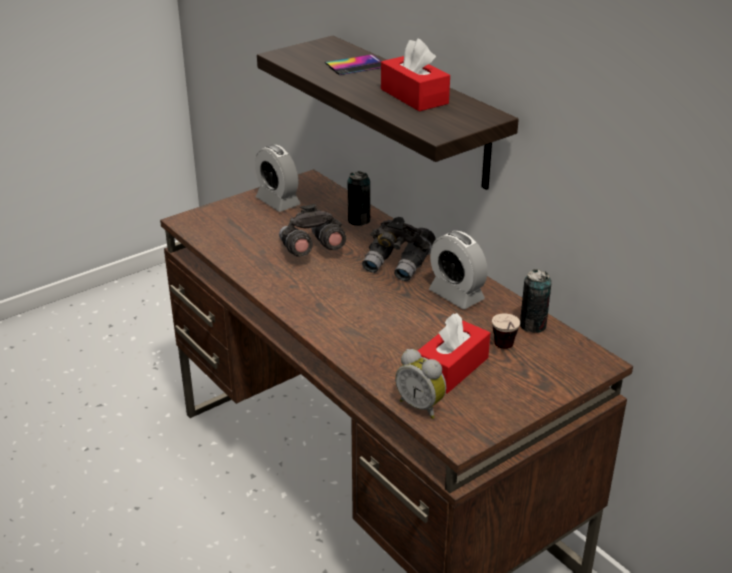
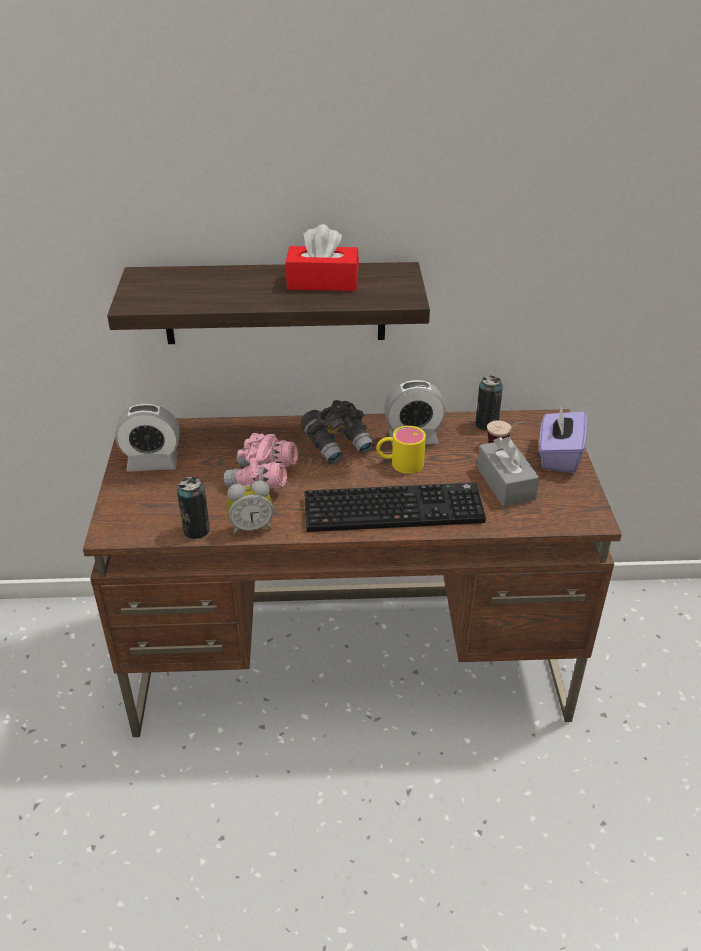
camera: 55 degrees left, 5 degrees up
grey binoculars [279,204,346,257] -> pink binoculars [224,433,298,489]
phone [325,54,381,75] -> none
can [347,171,370,226] -> can moved to [177,477,210,539]
alarm clock [395,349,446,419] -> alarm clock moved to [226,480,274,535]
red tissue box [418,313,490,394] -> grey tissue box [477,437,540,507]
none -> keyboard [304,483,486,532]
none -> yellow mug [376,426,426,474]
none -> purple tissue box [539,405,587,473]

